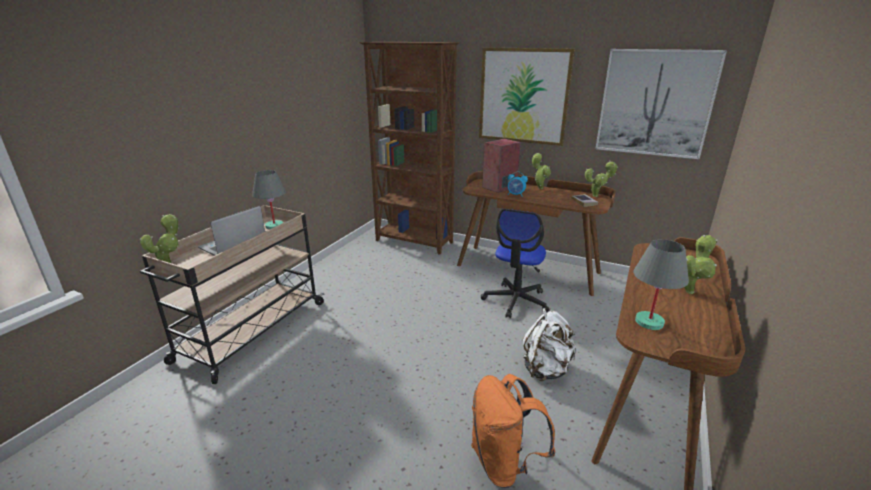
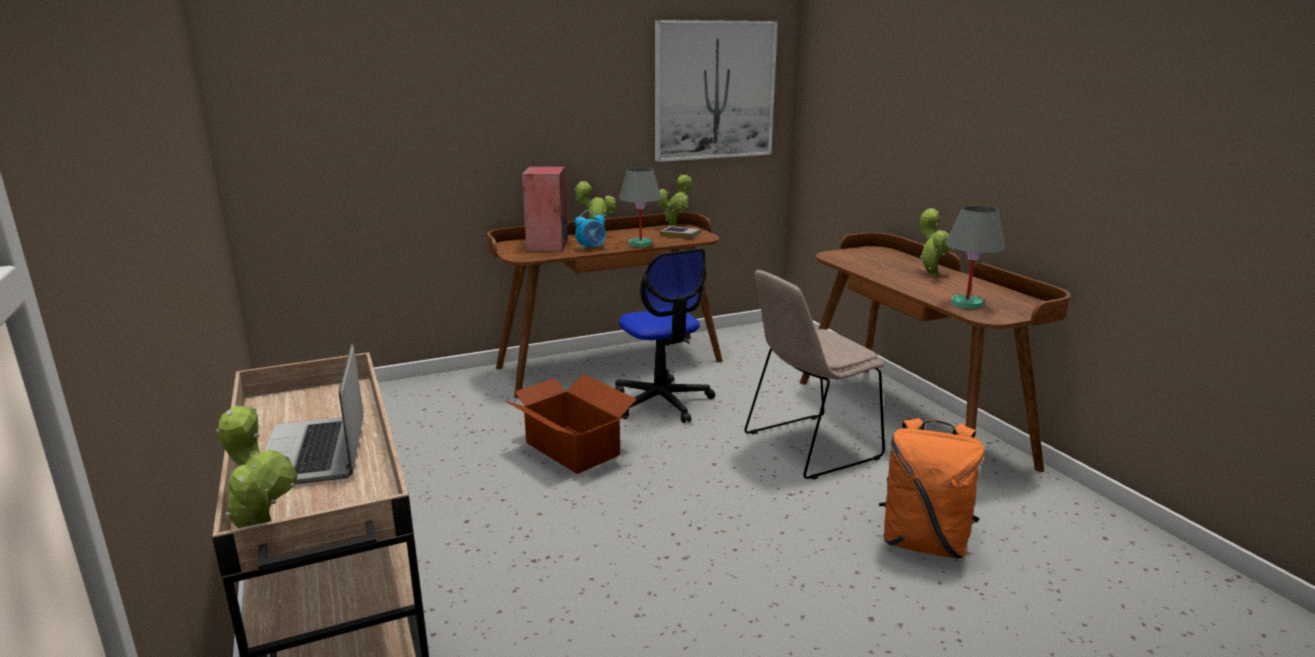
camera: 50 degrees left, 5 degrees down
grey table lamp [252,170,286,229] -> grey table lamp moved to [619,167,662,247]
brown bookcase [359,42,460,255] -> none
picture [479,47,575,146] -> none
white backpack [523,308,576,381] -> beige chair [744,270,885,480]
none -> cardboard box [504,374,636,474]

